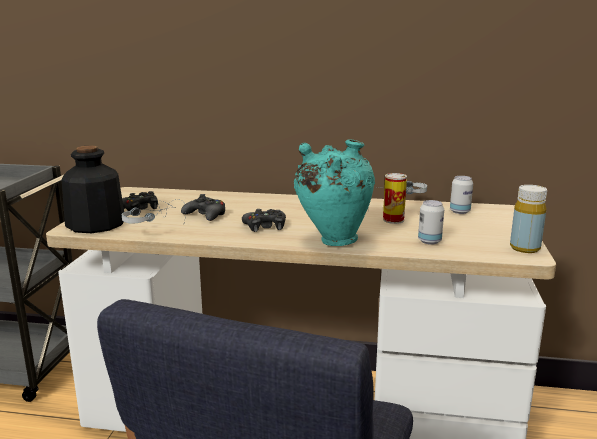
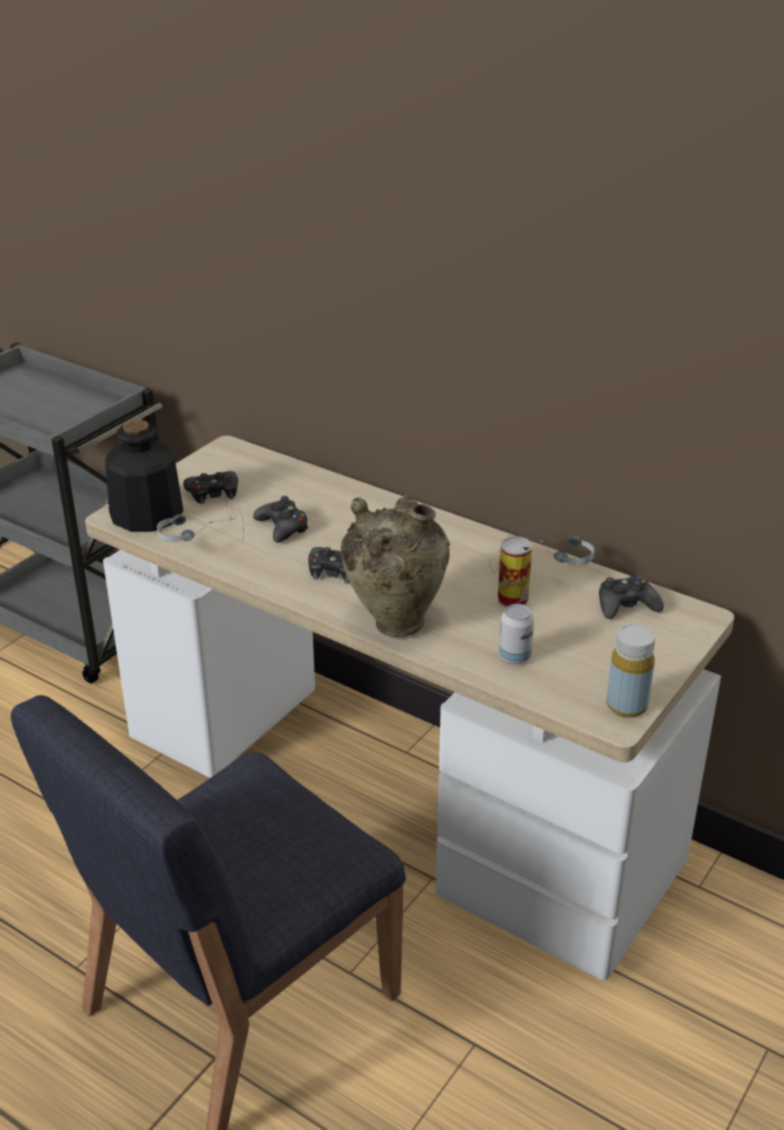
camera: 25 degrees right, 15 degrees up
turquoise vase [294,139,375,246] -> beige vase [341,495,450,637]
can [450,176,473,214] -> black game controller [599,576,664,619]

